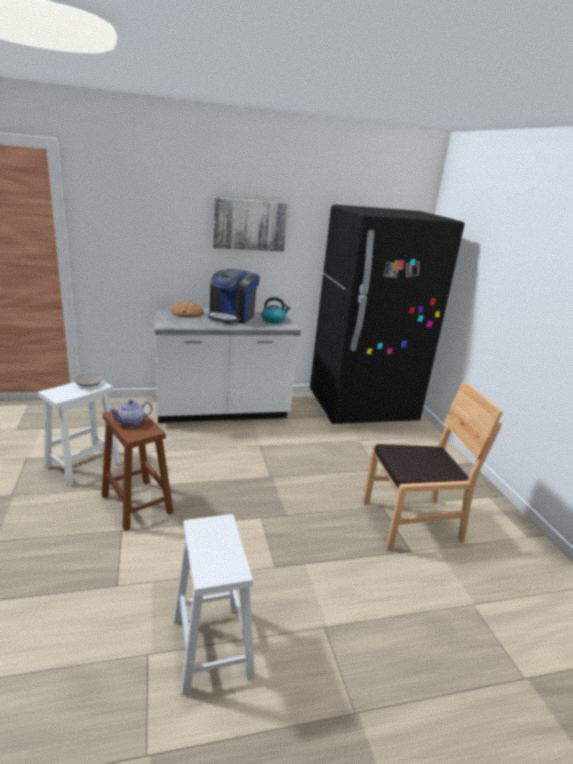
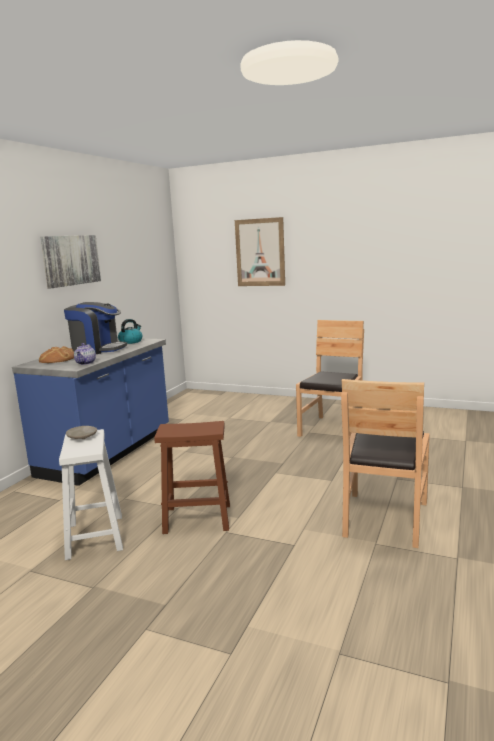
camera: 50 degrees left, 10 degrees down
teapot [109,400,152,427] -> teapot moved to [74,343,96,365]
white counter [154,307,301,423] -> blue counter [12,338,169,486]
white stool [174,514,255,695] -> brown chair [341,379,430,548]
coffee machine [208,269,260,324] -> coffee machine turned 45 degrees counterclockwise [64,302,127,354]
black fridge [310,204,464,424] -> none
none -> picture [235,217,285,286]

